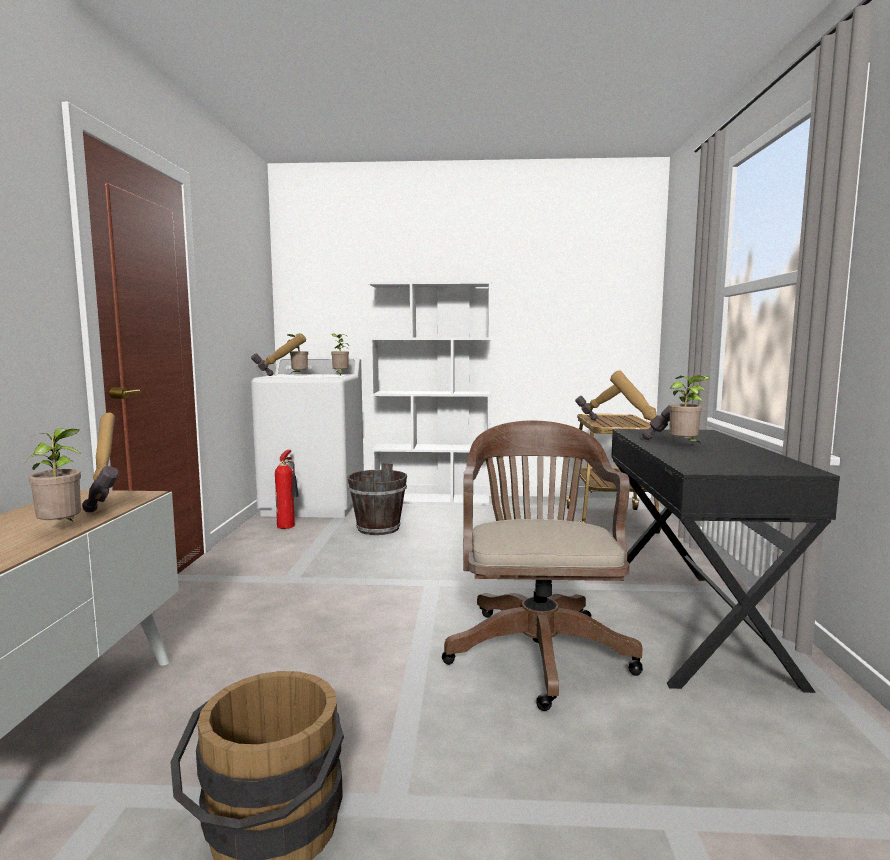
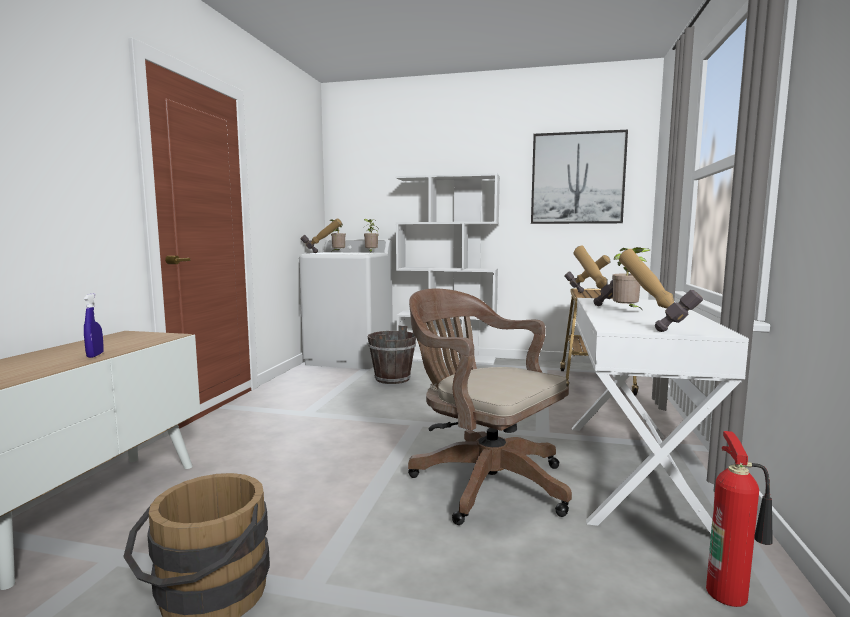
camera: 10 degrees right, 0 degrees up
potted plant [26,429,81,521] -> blue spray bottle [84,293,104,358]
hammer [82,413,119,512] -> hammer moved to [619,249,703,332]
fire extinguisher [275,450,299,529] -> fire extinguisher moved to [706,431,773,607]
brown office chair [442,420,643,711] -> brown office chair turned 60 degrees counterclockwise [408,289,572,525]
black desk [611,429,840,693] -> white desk [572,298,749,534]
none -> picture [531,130,628,224]

